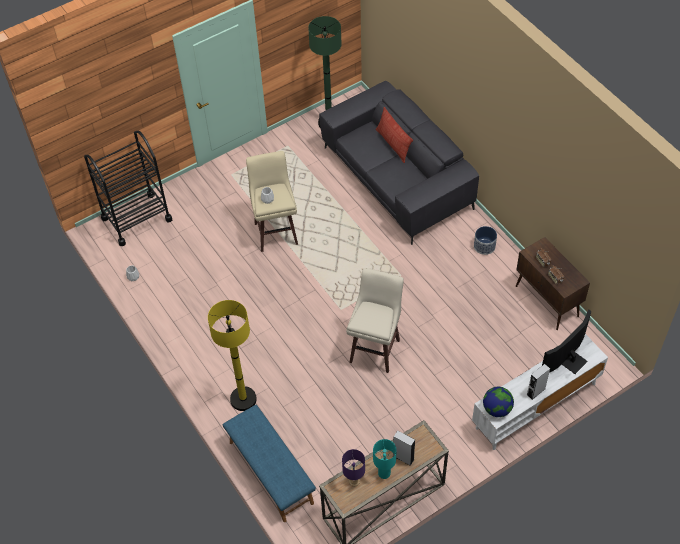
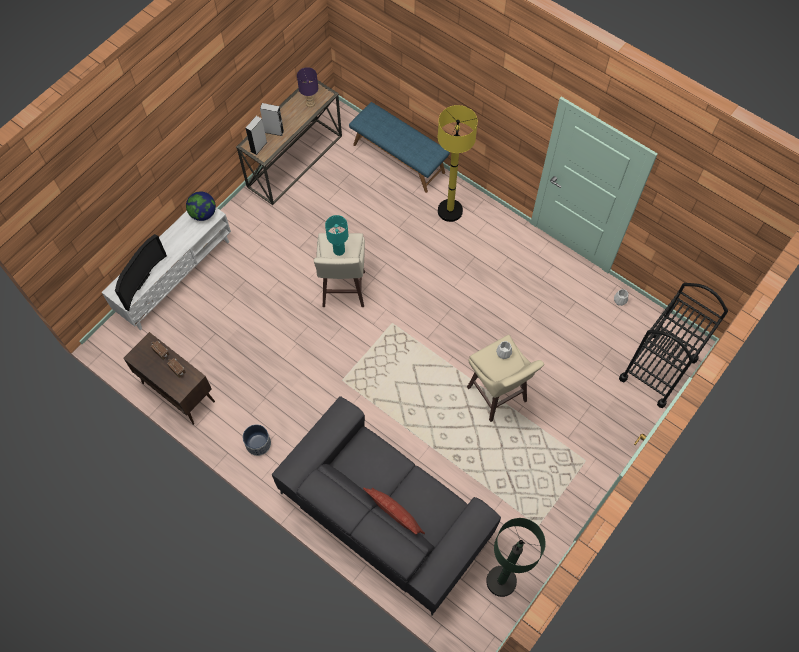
camera: 160 degrees right, 10 degrees up
turquoise table lamp [373,439,396,479] -> turquoise table lamp moved to [325,215,348,256]
grey speaker [527,364,550,400] -> grey speaker moved to [246,116,267,155]

